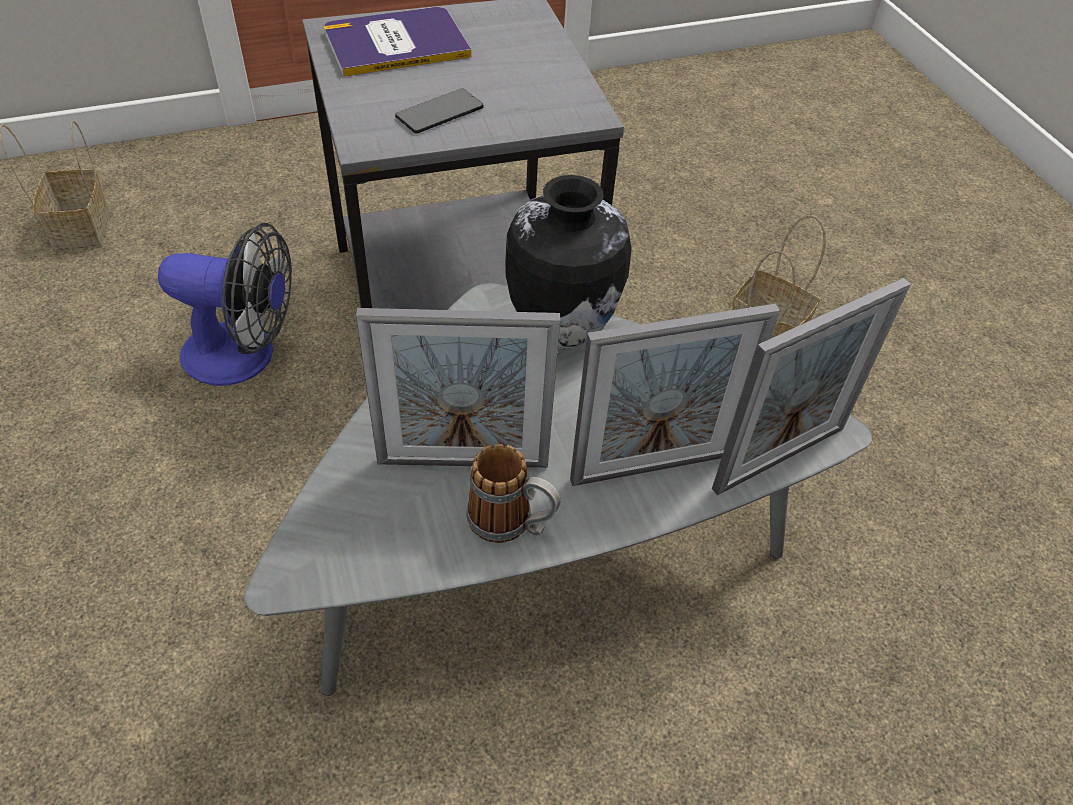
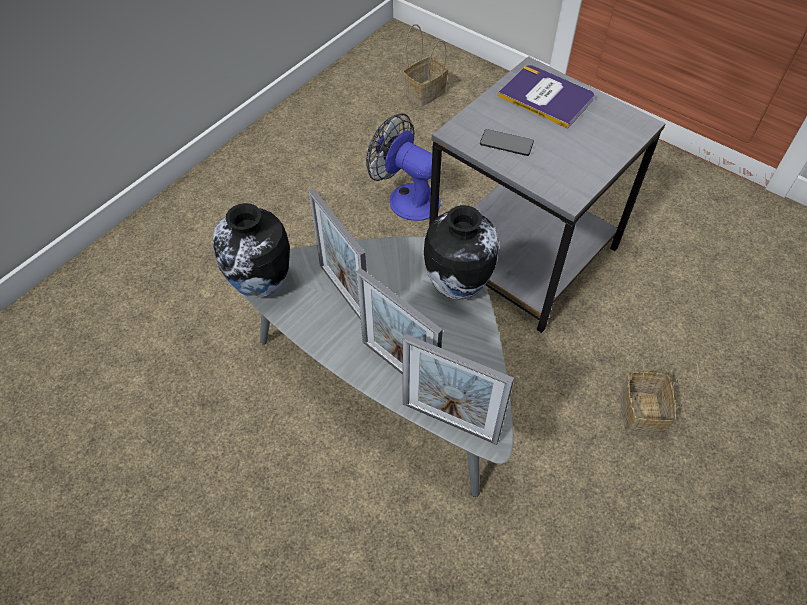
camera: 60 degrees right, 5 degrees up
fan [158,223,292,386] -> fan turned 150 degrees clockwise [366,113,441,221]
mug [466,444,561,543] -> none
none -> vase [212,203,290,298]

